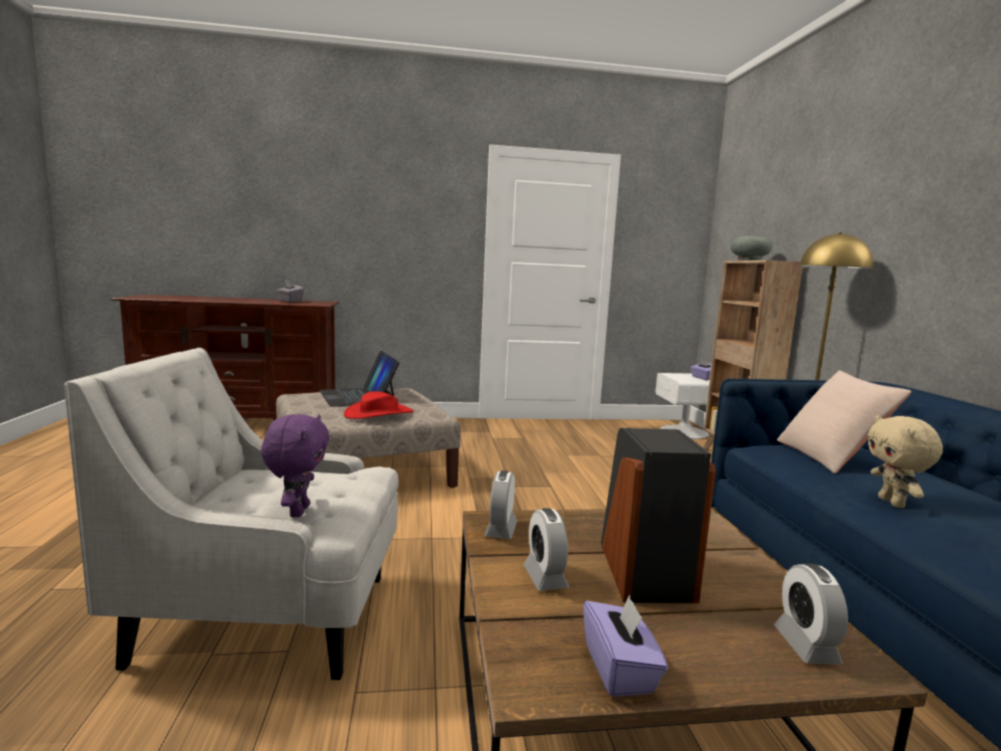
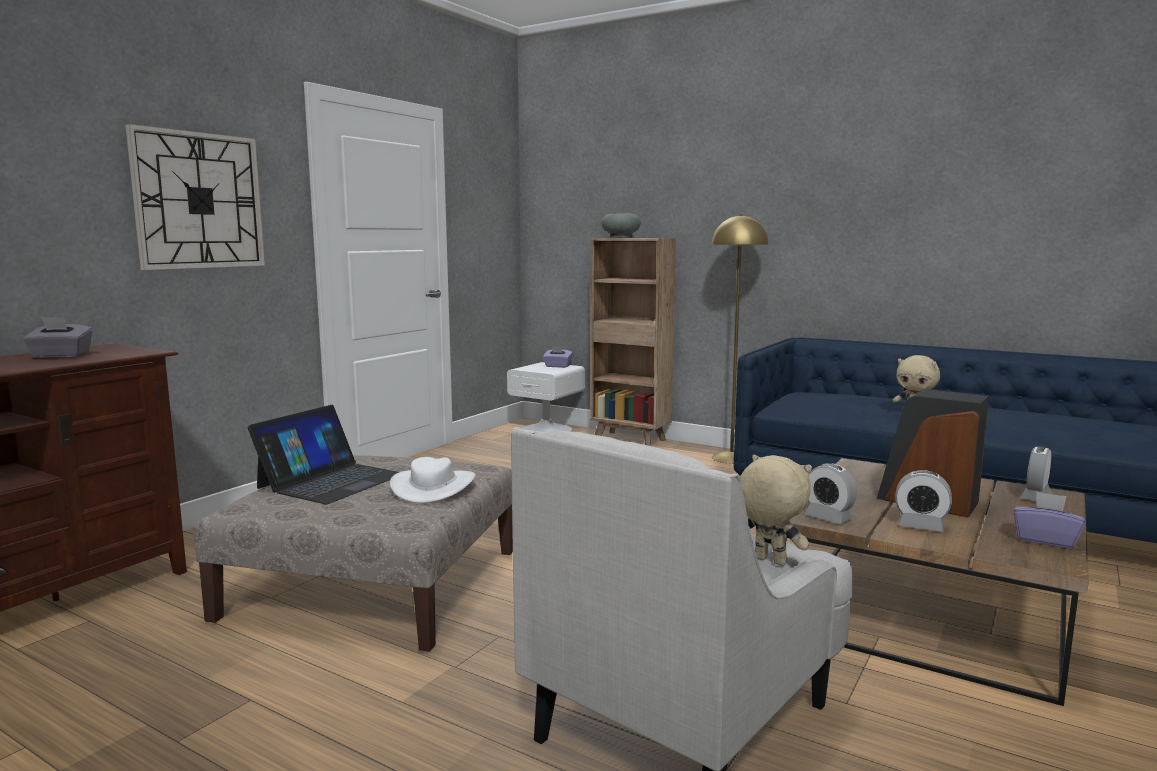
camera: 50 degrees left, 0 degrees up
purple plush toy [261,414,330,517] -> beige plush toy [740,455,812,566]
laptop [319,351,400,407] -> laptop turned 75 degrees counterclockwise [248,405,399,504]
red hat [344,391,413,419] -> white hat [390,457,475,503]
alarm clock [774,564,848,664] -> alarm clock turned 90 degrees clockwise [1020,446,1052,501]
beige pillow [777,370,912,474] -> none
none -> wall clock [125,124,265,270]

